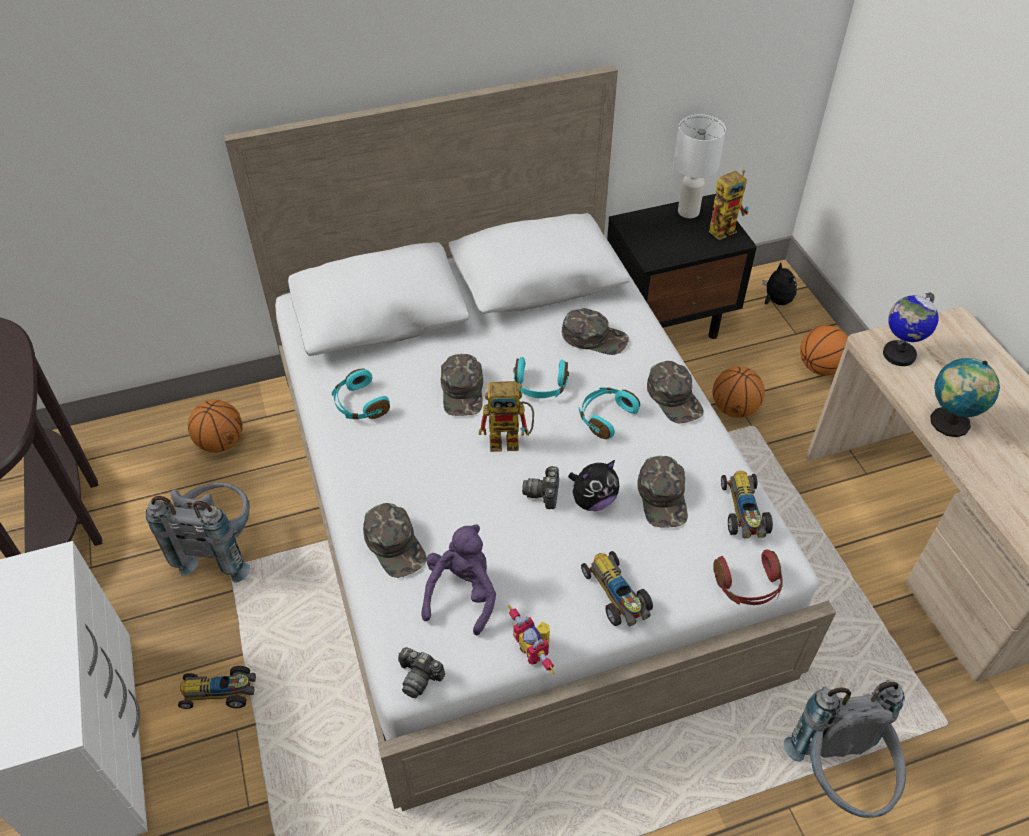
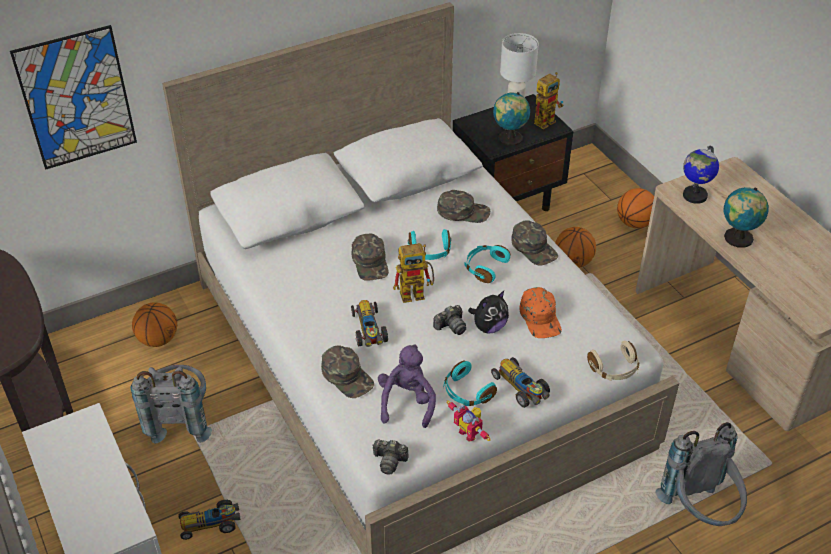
camera: 10 degrees left, 5 degrees down
turquoise headphones [332,368,390,419] -> turquoise headphones moved to [443,361,497,406]
camera [522,466,559,509] -> camera turned 120 degrees counterclockwise [433,305,466,335]
green cap [637,456,688,528] -> orange cap [520,287,562,338]
red headphones [713,550,783,605] -> beige headphones [587,341,639,381]
toy car [721,471,773,538] -> toy car moved to [351,300,388,347]
plush toy [762,262,797,305] -> none
none -> picture [10,25,137,170]
none -> globe [493,92,530,146]

